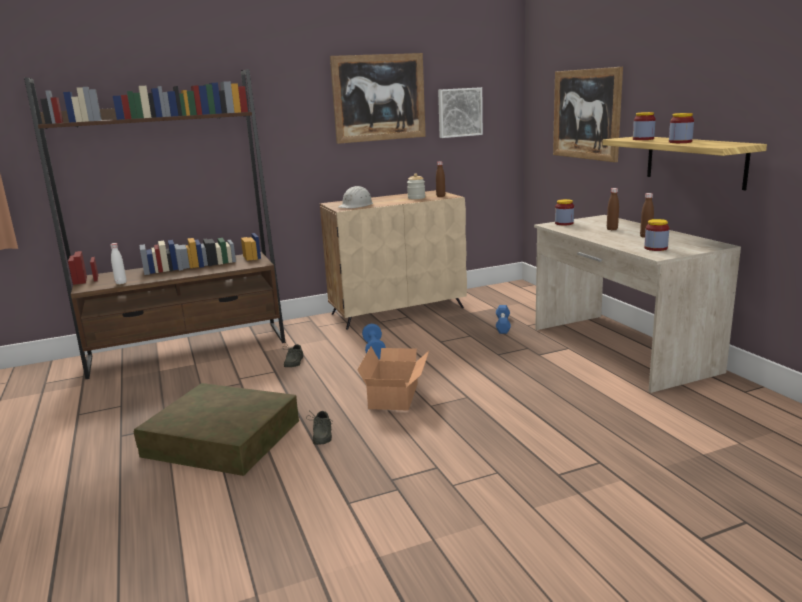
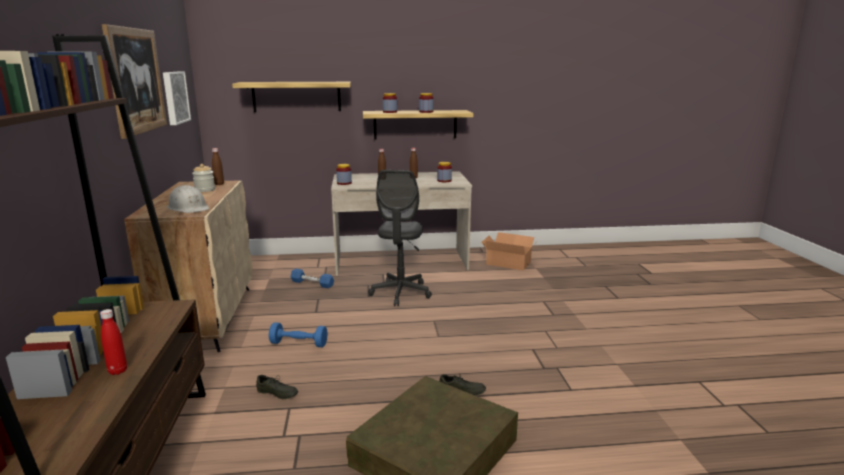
camera: 75 degrees left, 0 degrees up
white bottle [110,243,127,284] -> none
cardboard box [357,346,429,411] -> cardboard box moved to [481,232,534,271]
picture [553,67,623,162] -> shelf [232,82,351,112]
none -> red bottle [100,309,127,375]
none -> grey office chair [368,170,432,306]

